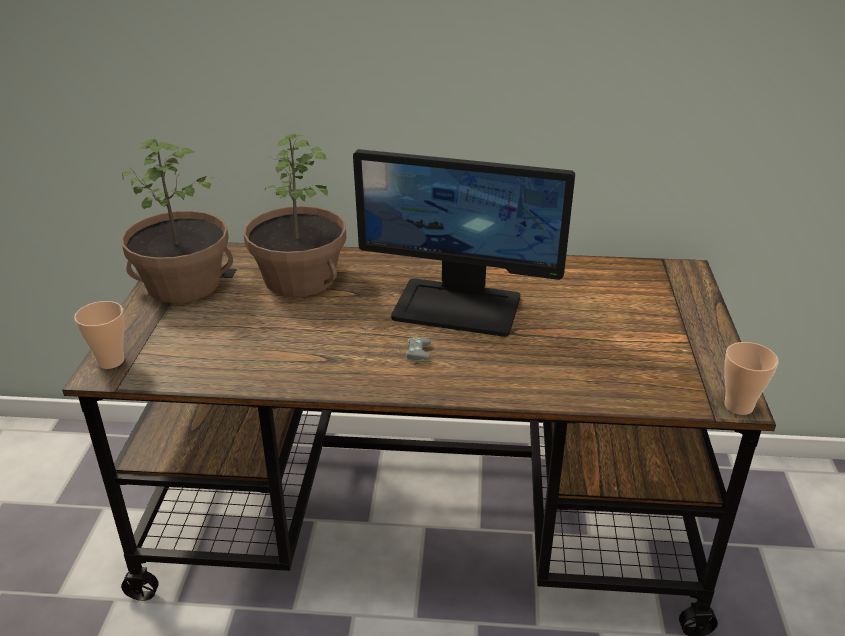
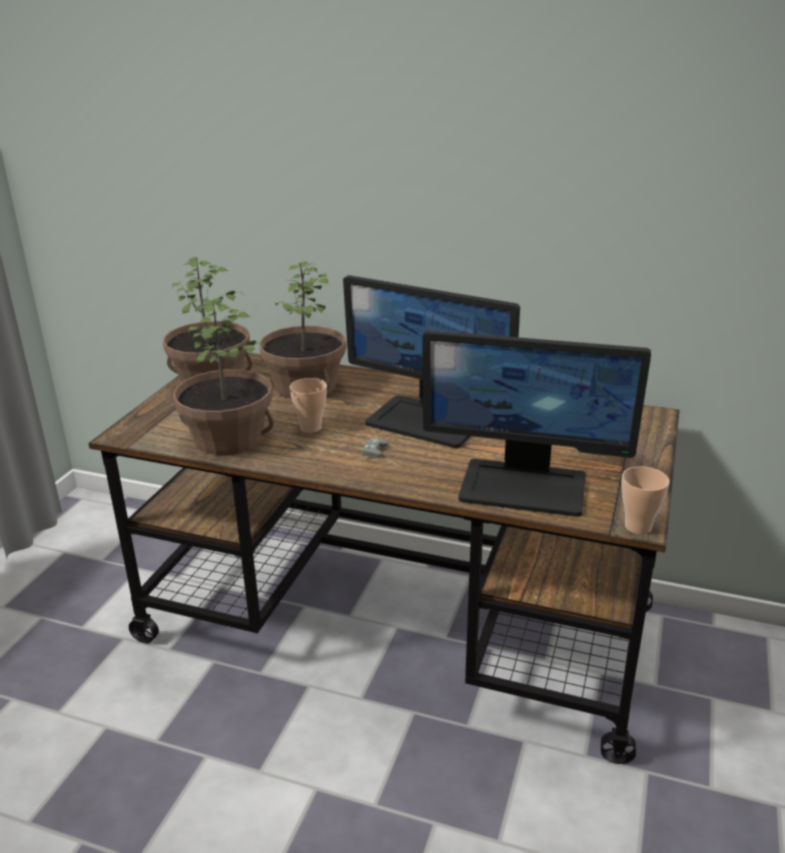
camera: 15 degrees right, 5 degrees down
cup [74,301,124,369] -> cup moved to [289,378,327,433]
none -> potted plant [173,300,274,455]
none -> monitor [422,330,651,517]

